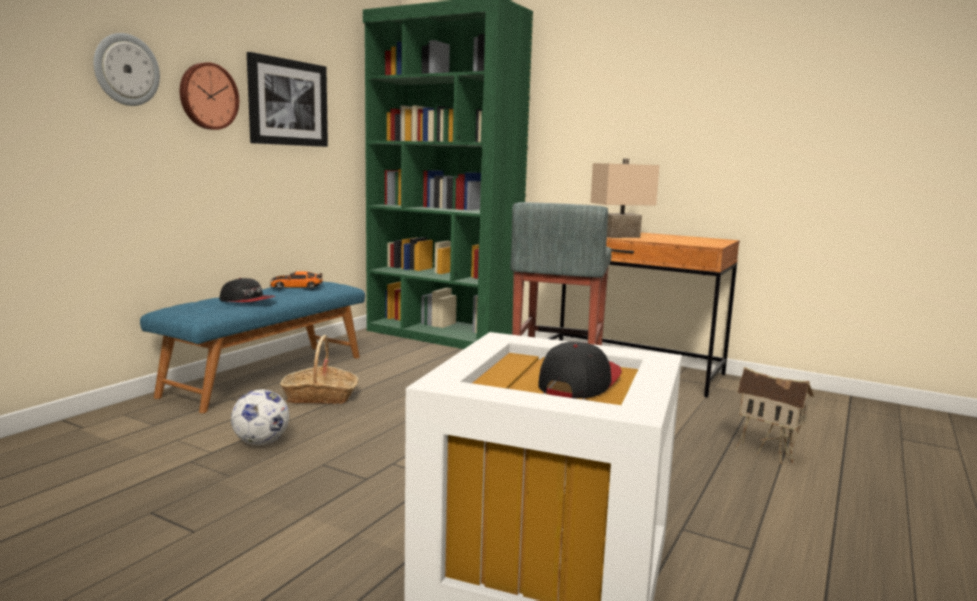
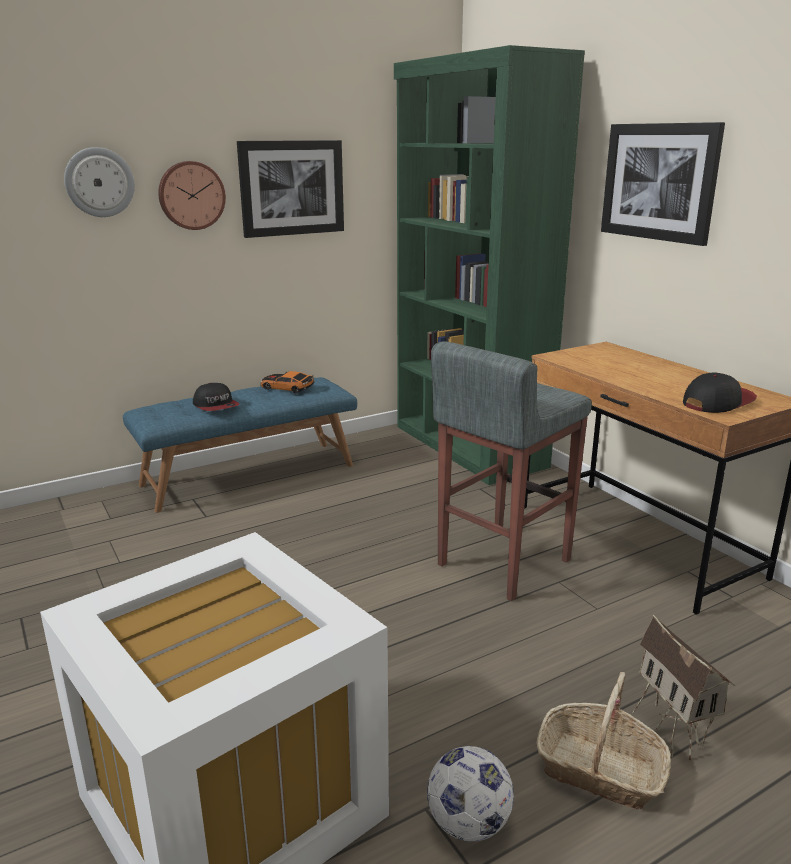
camera: 30 degrees right, 10 degrees up
football [231,389,289,445] -> football moved to [427,746,514,841]
basket [280,335,358,404] -> basket moved to [536,672,671,809]
cap [538,342,622,398] -> cap moved to [683,372,757,413]
beige table lamp [591,159,659,238] -> none
none -> picture [601,122,725,246]

